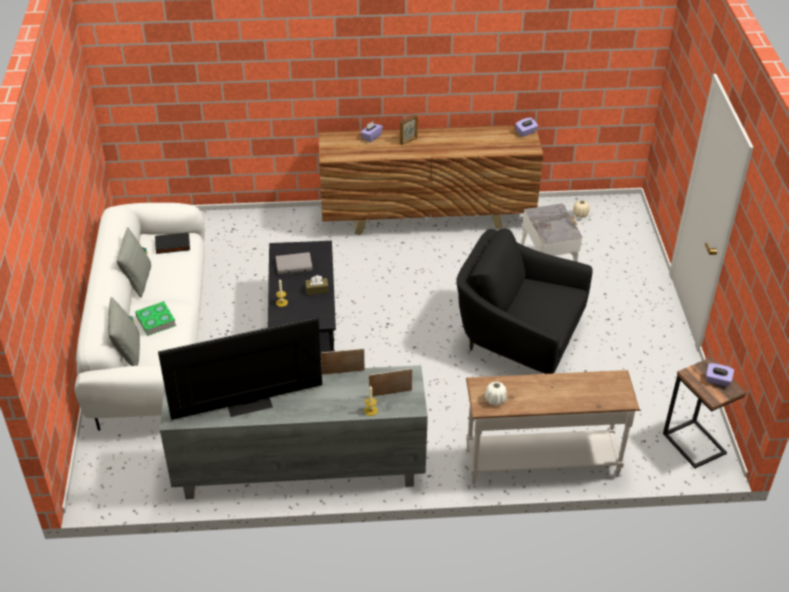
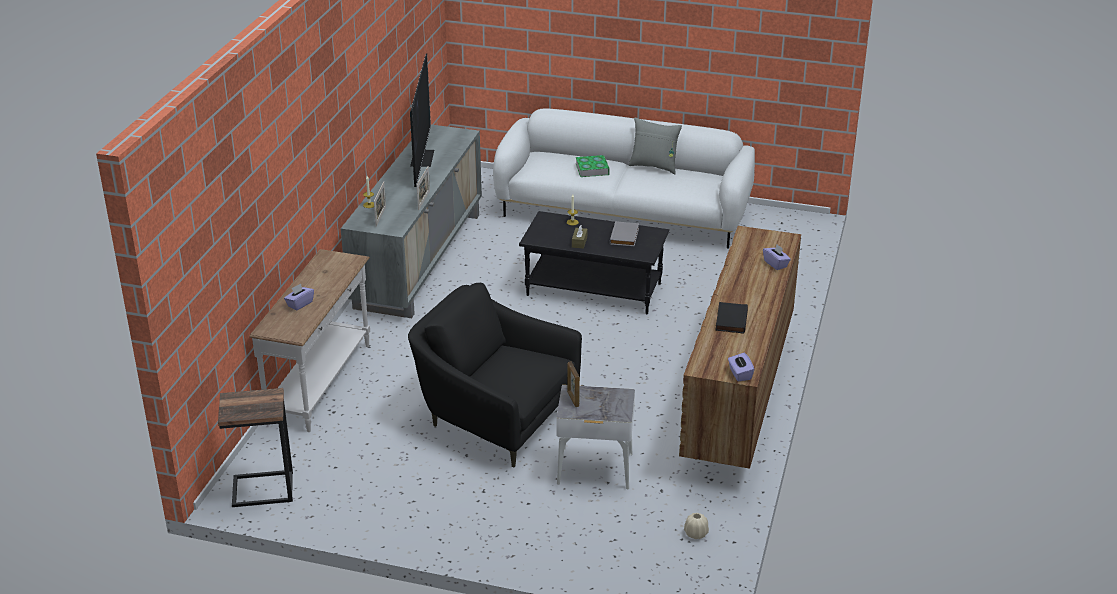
camera: 110 degrees right, 10 degrees down
grey pillow [108,297,140,366] -> none
black book [155,232,190,254] -> black book moved to [715,302,748,334]
picture frame [400,115,418,145] -> picture frame moved to [567,362,580,407]
black armchair [456,229,593,374] -> black armchair turned 105 degrees counterclockwise [408,283,582,467]
white vase [485,382,507,405] -> none
purple tissue box [706,363,734,387] -> purple tissue box moved to [284,283,314,311]

